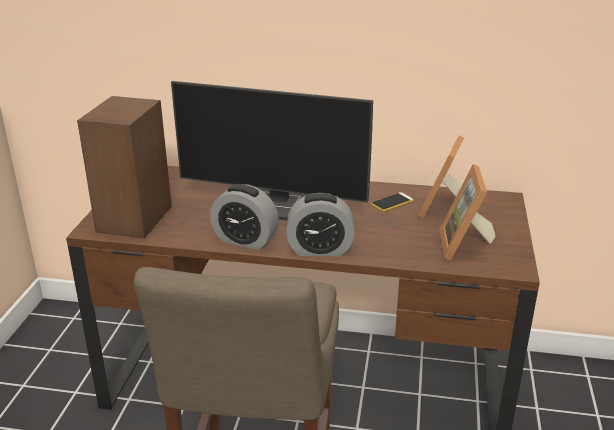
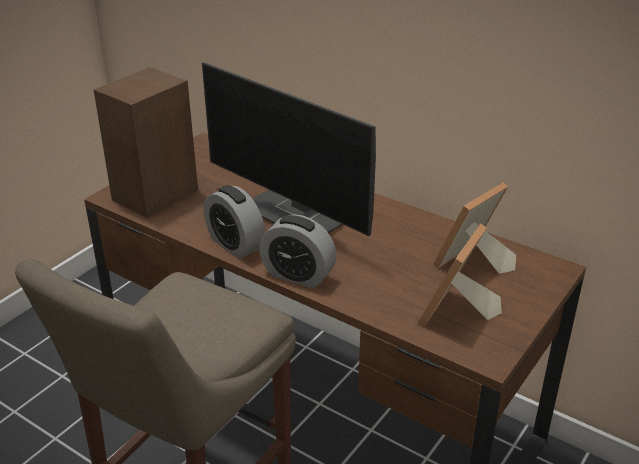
camera: 25 degrees right, 5 degrees up
phone [371,192,414,212] -> none

